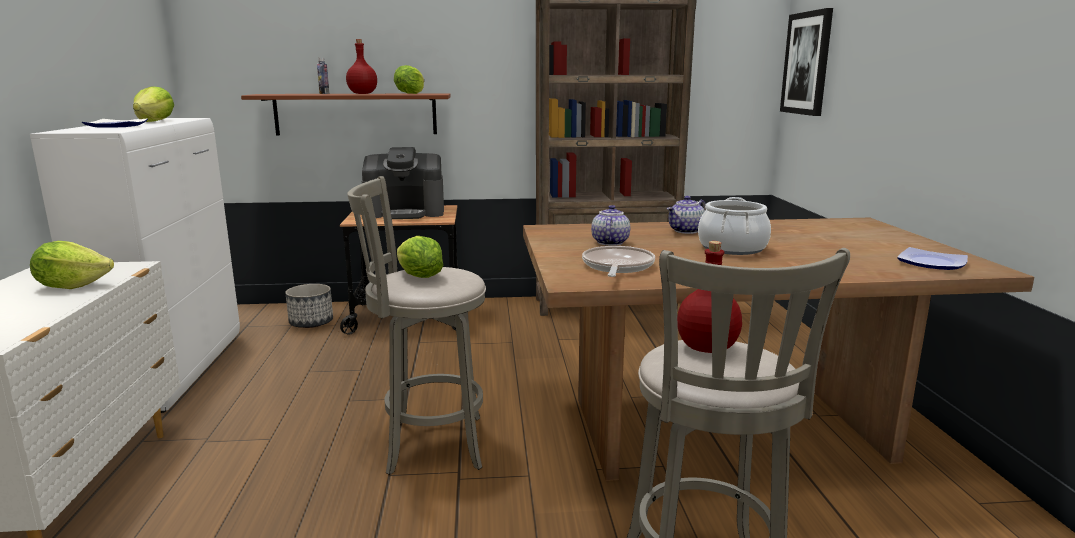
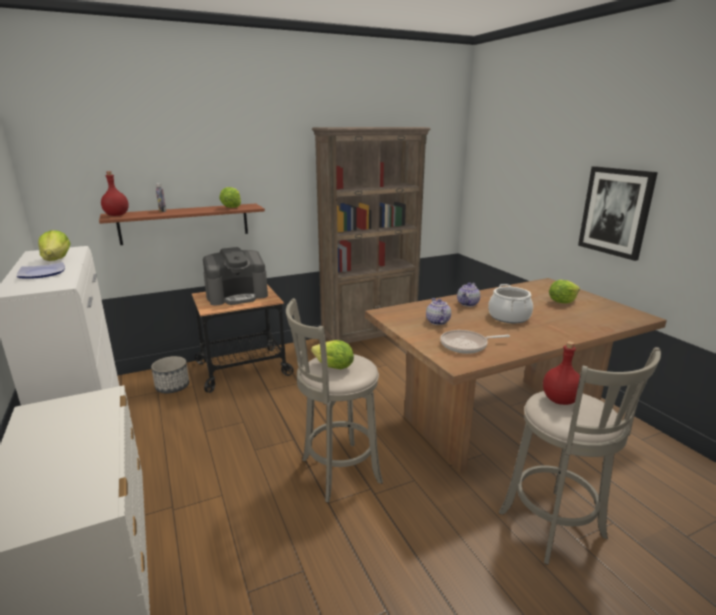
camera: 20 degrees left, 5 degrees up
lettuce [30,241,114,289] -> lettuce moved to [549,280,580,303]
red bottle [346,39,377,94] -> red bottle moved to [101,171,129,216]
frying pan [582,246,655,277] -> frying pan turned 90 degrees counterclockwise [440,330,510,354]
picture [780,8,833,116] -> picture moved to [578,166,658,261]
plate [897,247,968,270] -> none

